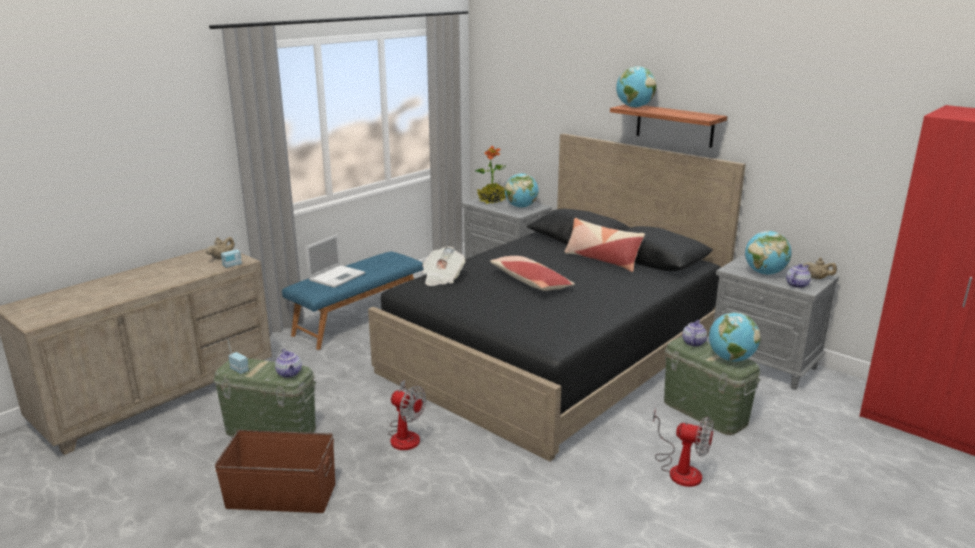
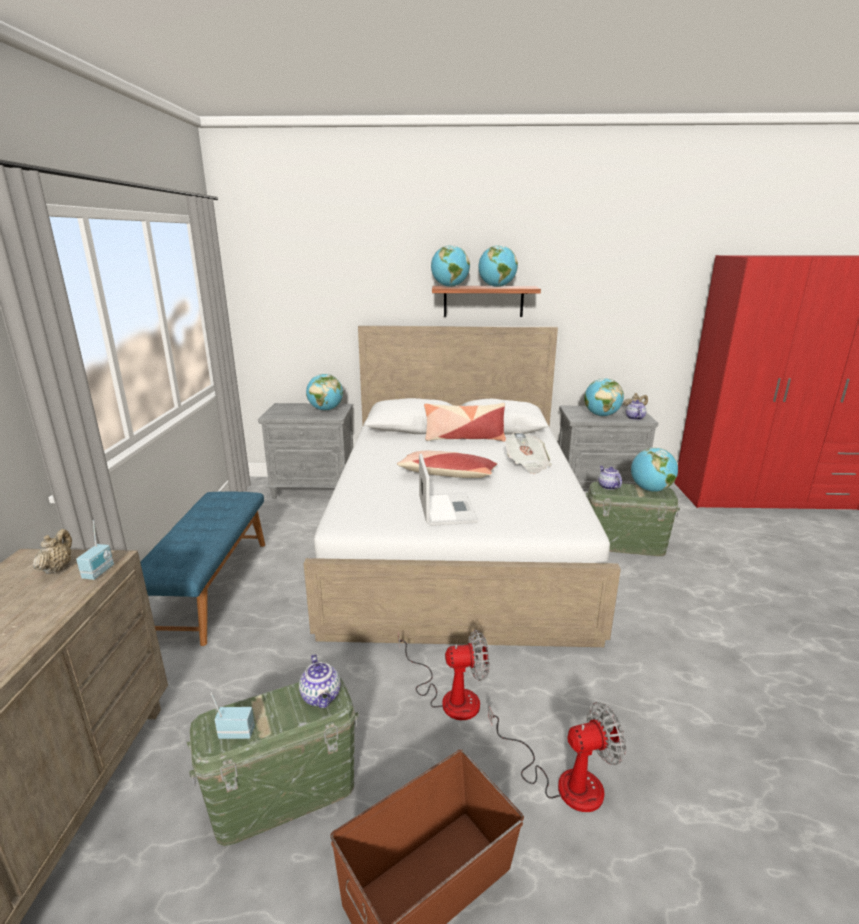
camera: 40 degrees left, 0 degrees up
teapot [275,349,302,378] -> teapot turned 45 degrees clockwise [299,654,341,708]
laptop [305,234,365,288] -> laptop moved to [419,454,478,526]
black bed [368,133,746,462] -> white bed [304,326,621,647]
newspaper [422,246,465,286] -> newspaper moved to [505,432,552,474]
potted plant [475,145,506,204] -> none
fan [653,409,714,487] -> fan moved to [488,702,626,812]
none -> globe [478,245,518,287]

